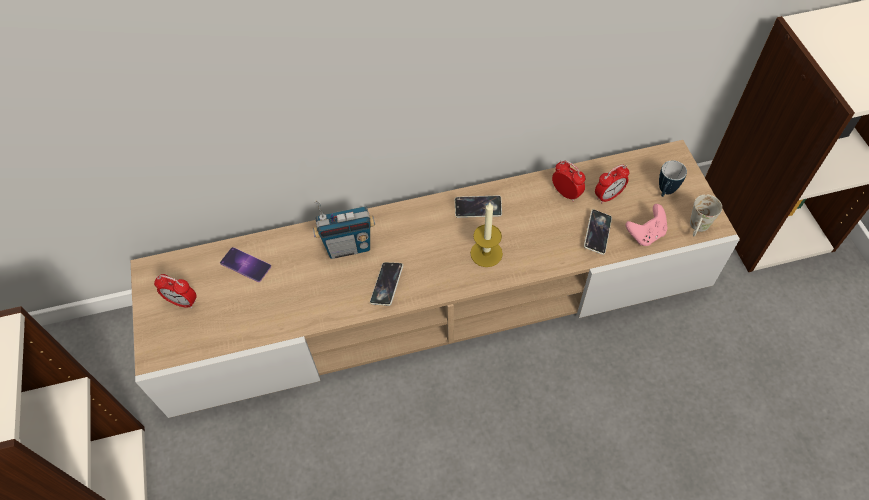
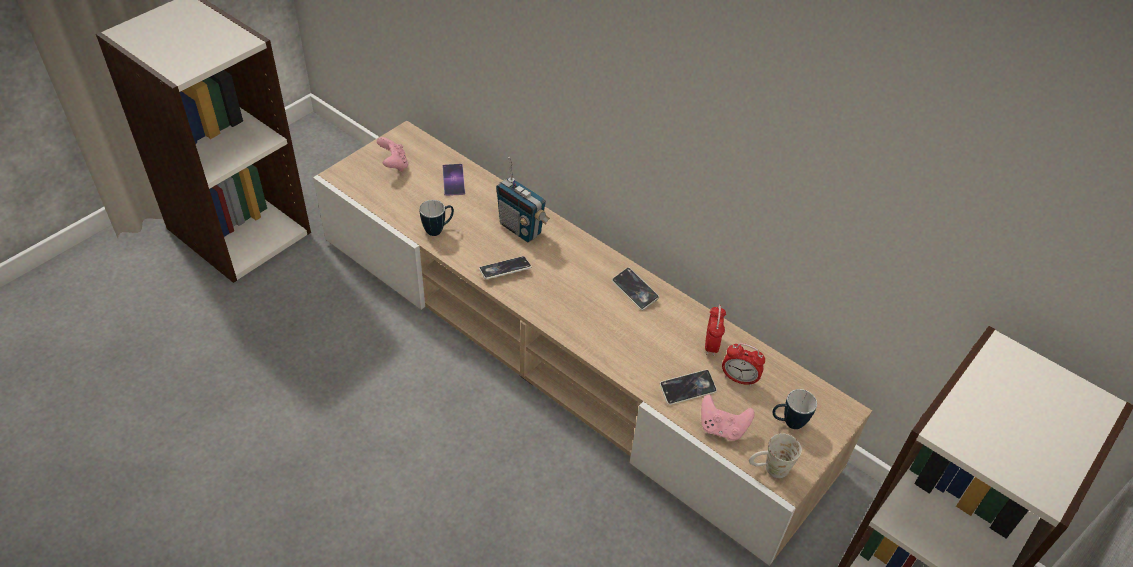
camera: 50 degrees right, 10 degrees down
alarm clock [154,274,197,308] -> pink game controller [377,137,408,172]
candle [470,203,503,267] -> none
none -> mug [419,200,454,236]

